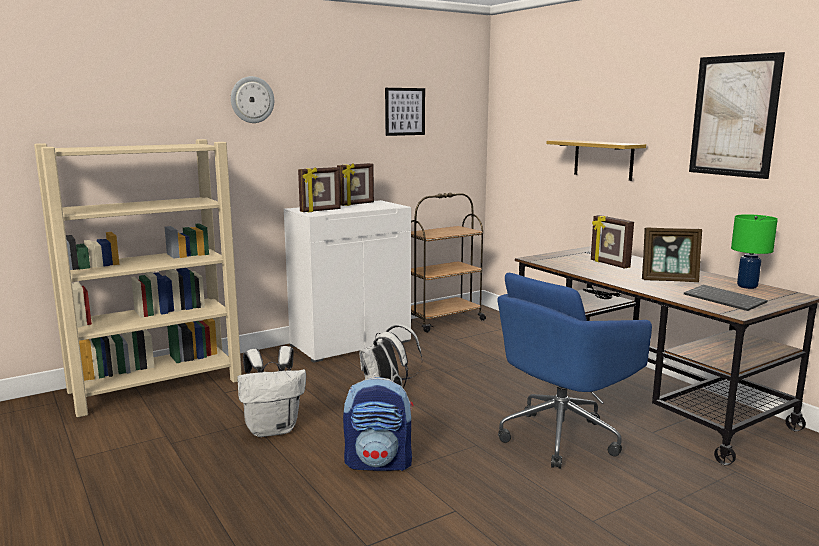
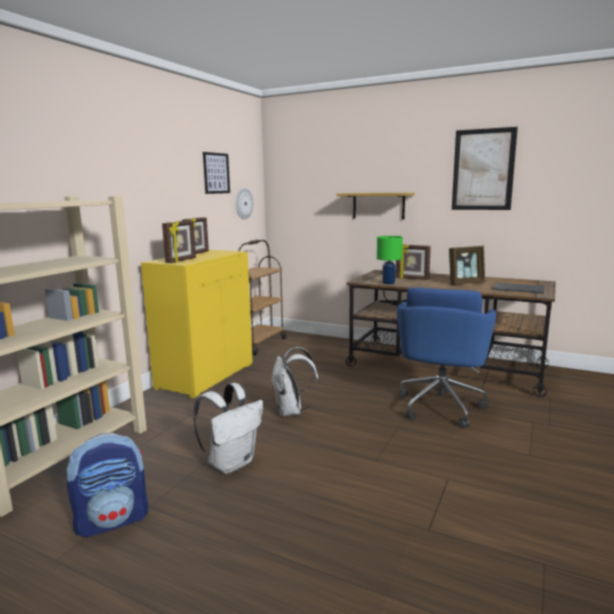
camera: 30 degrees left, 0 degrees up
wall clock [231,76,274,123] -> wall clock moved to [236,188,253,219]
white cabinet [284,200,411,363] -> yellow cabinet [141,250,253,399]
backpack [343,377,413,471] -> backpack moved to [66,433,148,537]
green table lamp [731,214,778,289] -> green table lamp moved to [377,236,403,284]

